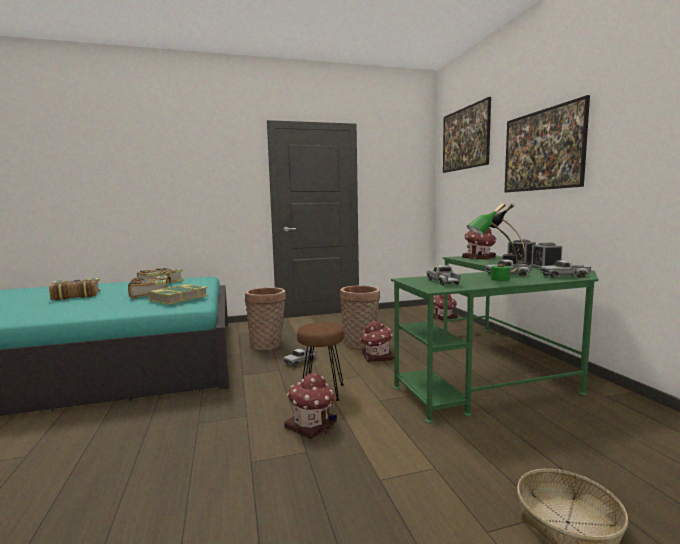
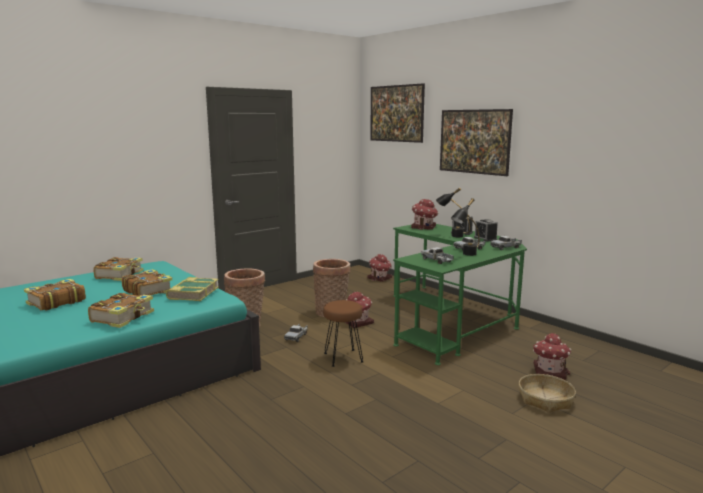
camera: 25 degrees left, 5 degrees up
toy house [284,373,337,439] -> toy house moved to [533,333,571,380]
green table lamp [467,203,518,281] -> black table lamp [451,198,479,256]
none -> book [88,293,154,328]

